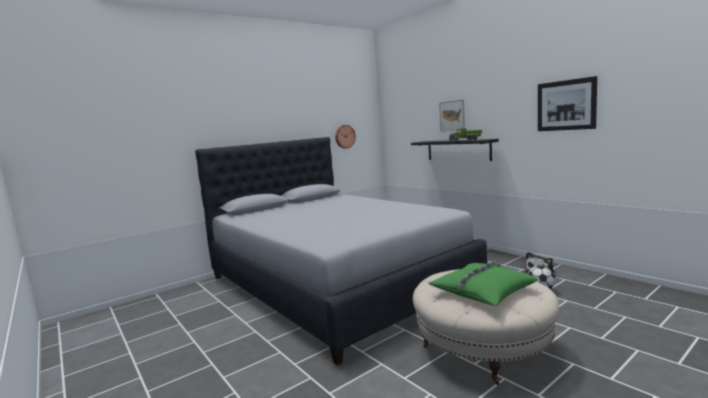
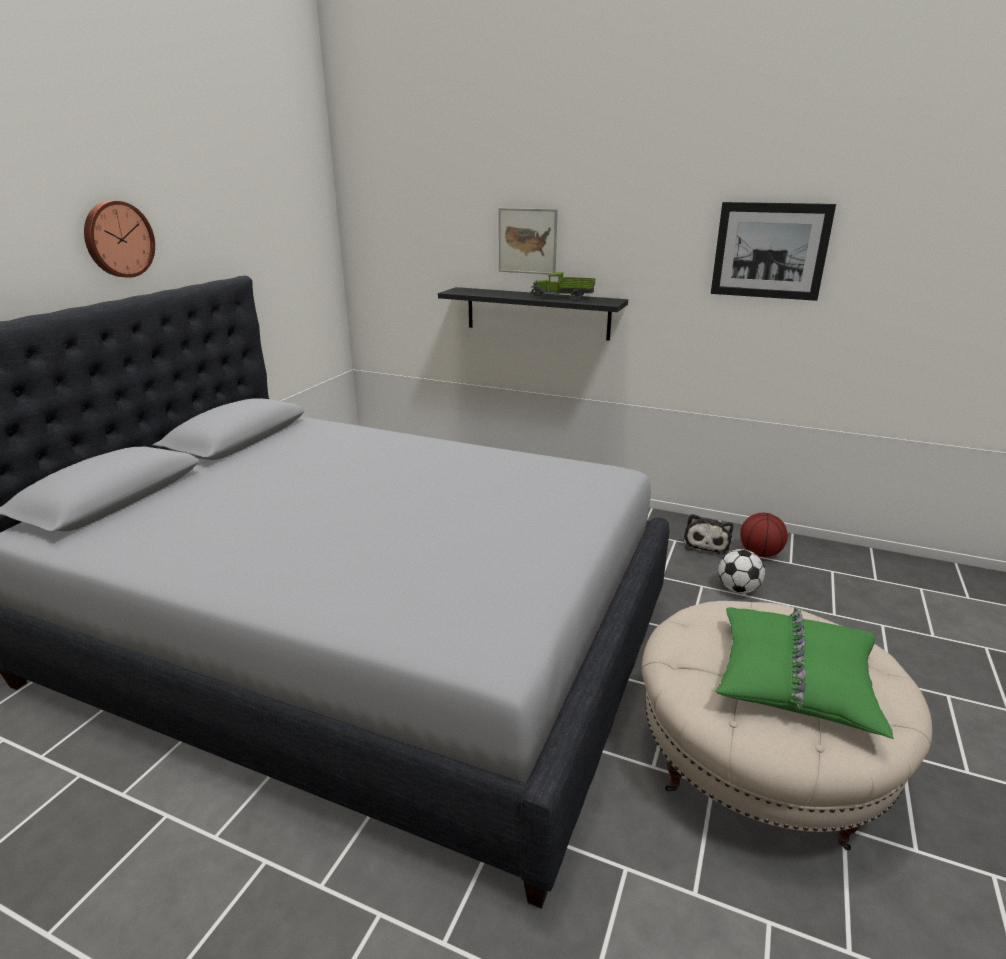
camera: 30 degrees left, 15 degrees up
wall clock [335,125,356,148] -> wall clock moved to [84,201,155,278]
none -> basketball [740,513,788,557]

